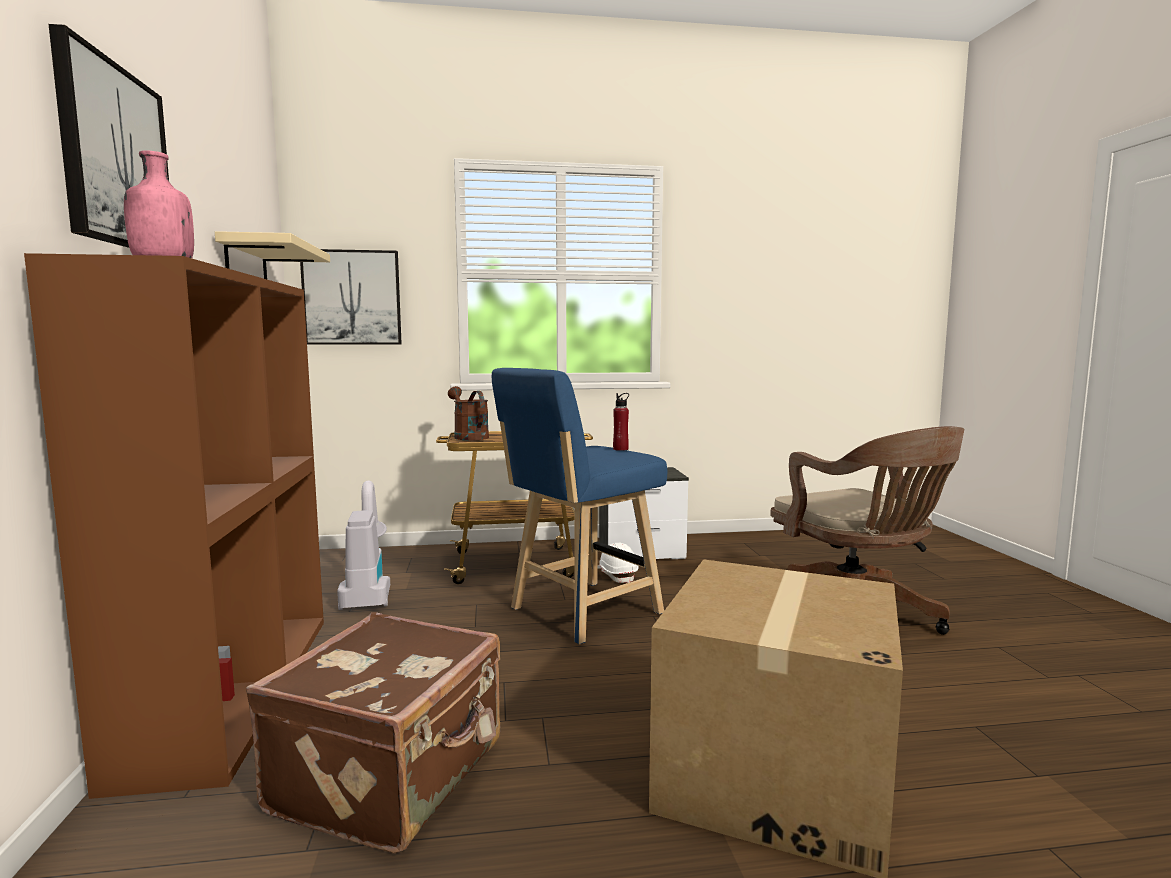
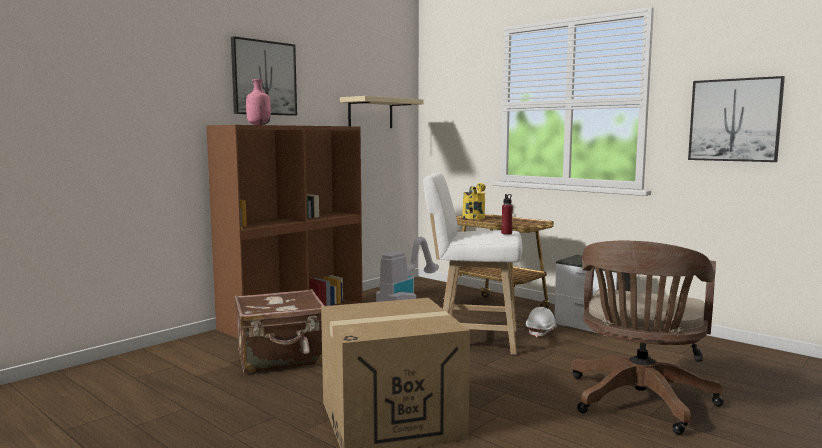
camera: 50 degrees right, 0 degrees up
picture [300,249,402,345] -> picture moved to [688,76,785,162]
brown watering can [448,386,489,440] -> yellow watering can [462,183,486,219]
blue stool [492,368,667,644] -> white stool [423,173,522,355]

